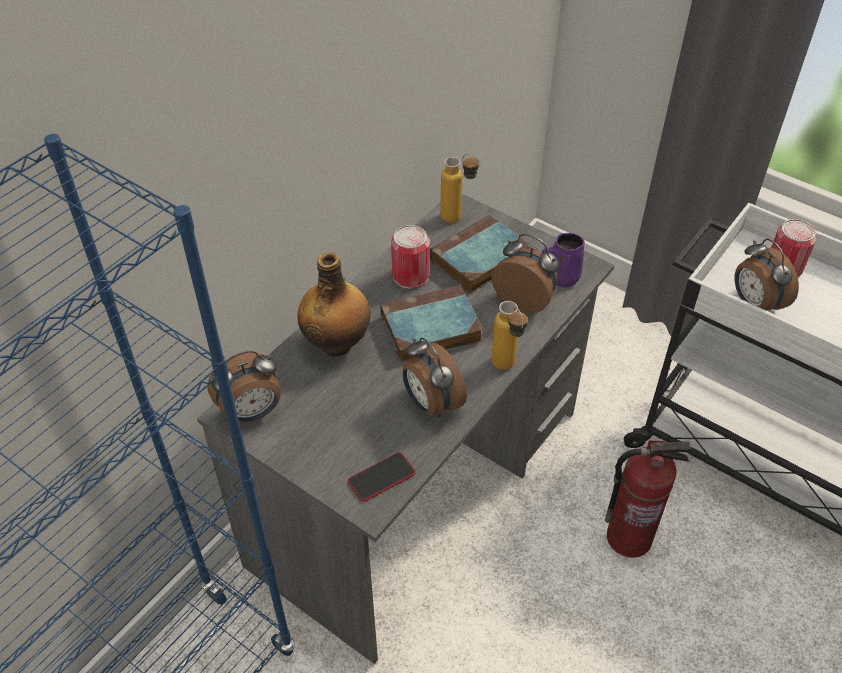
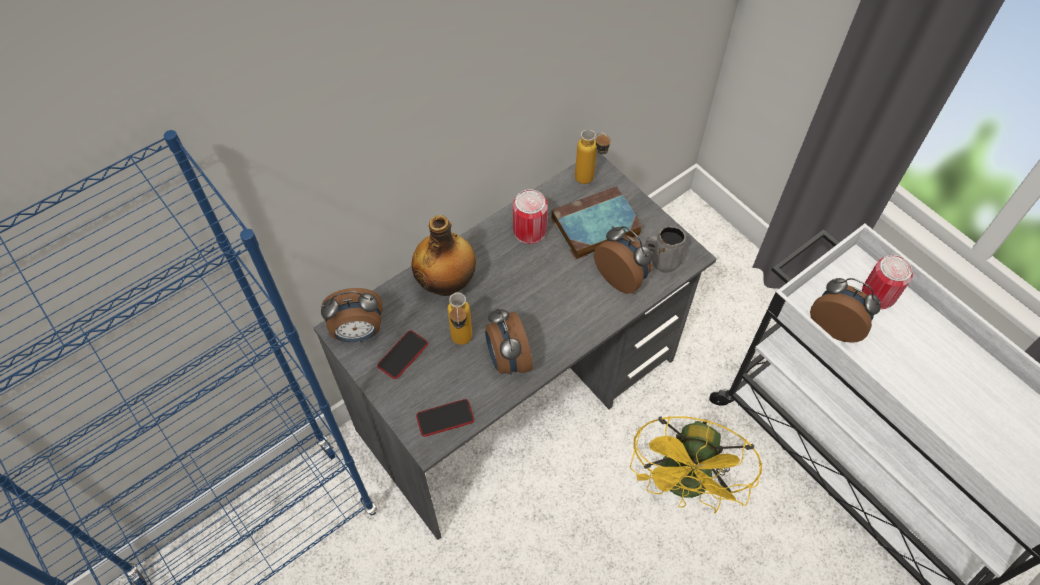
camera: 15 degrees right, 10 degrees up
book [380,285,483,362] -> none
bottle [491,301,528,370] -> bottle moved to [447,292,472,345]
purple mug [542,233,585,288] -> grey mug [645,226,686,273]
fire extinguisher [605,440,691,558] -> yellow fan [630,416,763,513]
alarm clock [734,238,799,311] -> alarm clock turned 135 degrees clockwise [810,278,881,343]
none -> phone [377,330,428,379]

